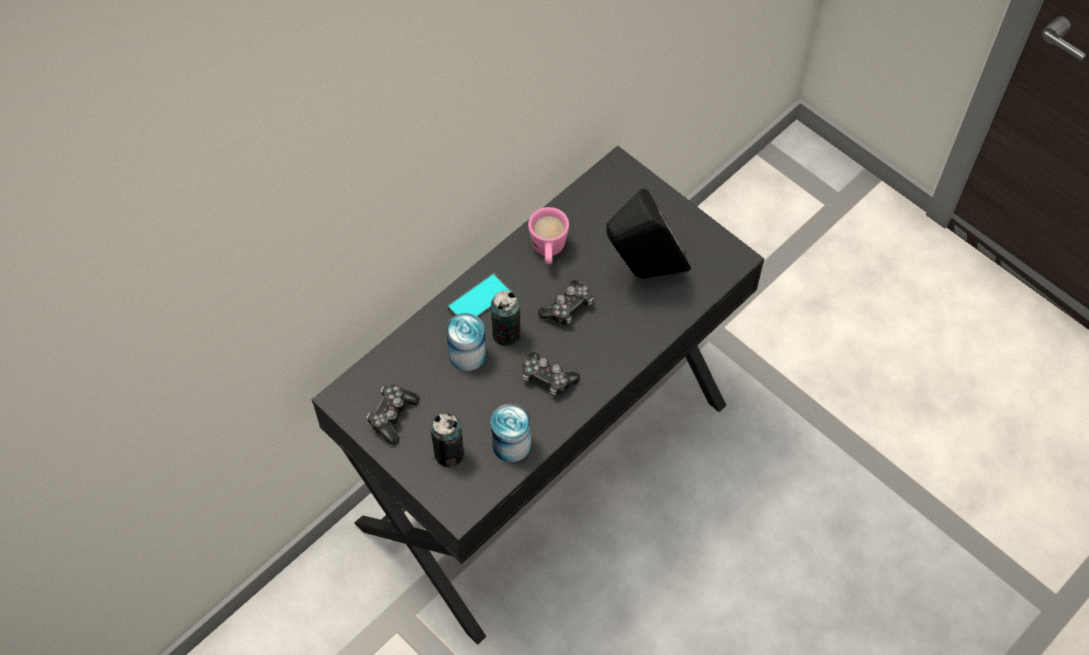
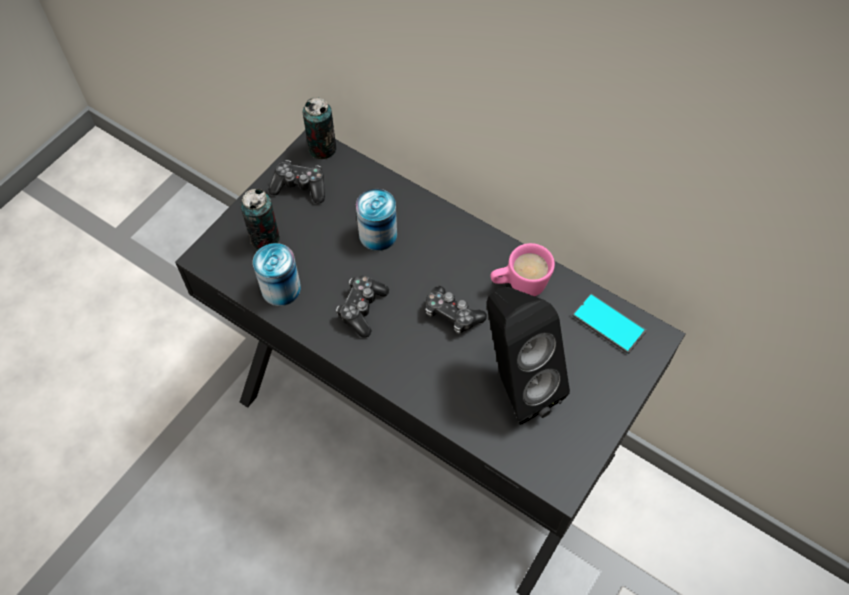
camera: 80 degrees right, 0 degrees up
phone [447,273,512,317] -> phone moved to [573,293,647,354]
can [491,291,520,346] -> can moved to [303,97,336,159]

